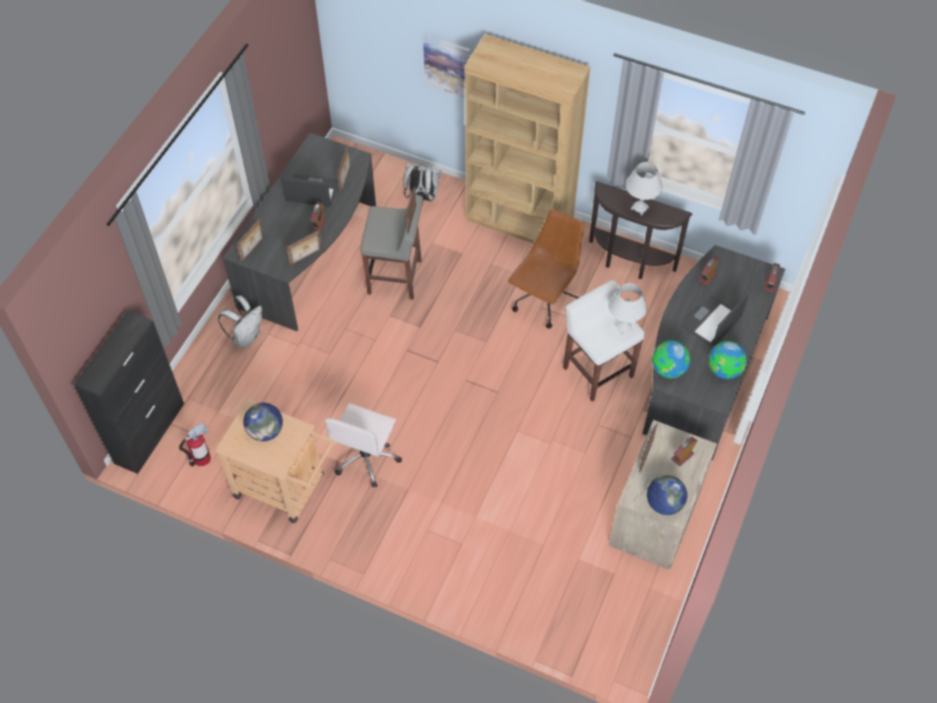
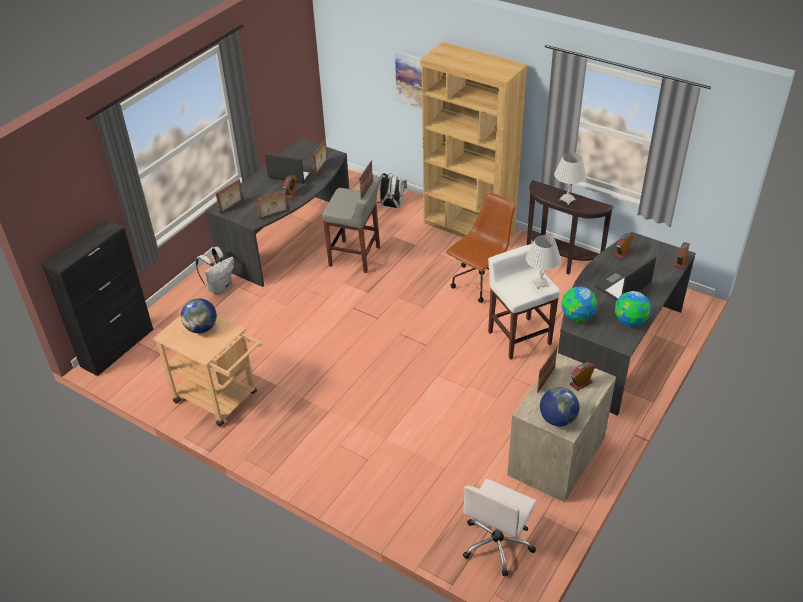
camera: 10 degrees right, 15 degrees down
fire extinguisher [179,422,211,466] -> none
white office chair [325,403,402,488] -> white office chair moved to [463,479,537,576]

